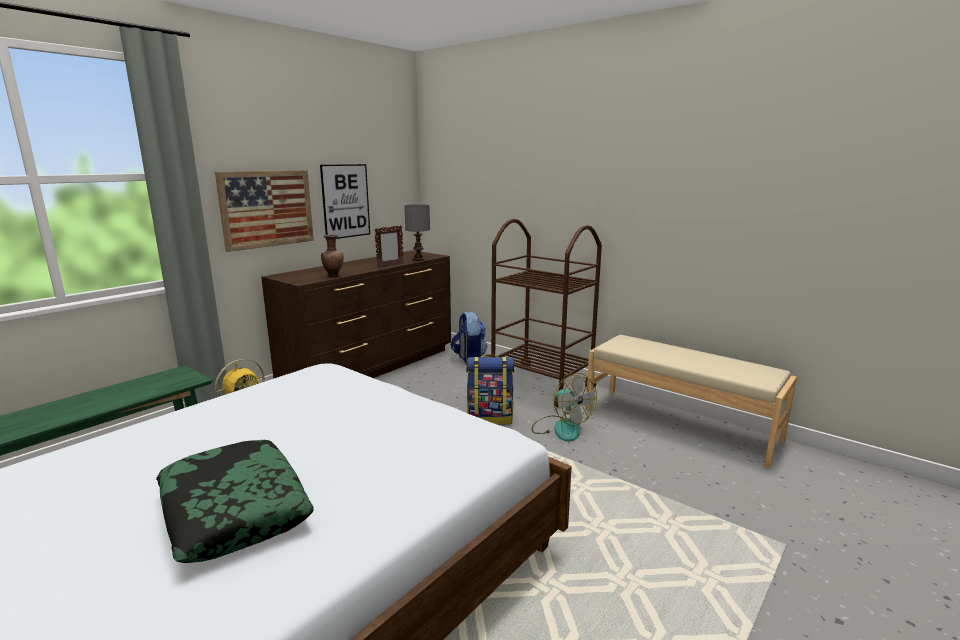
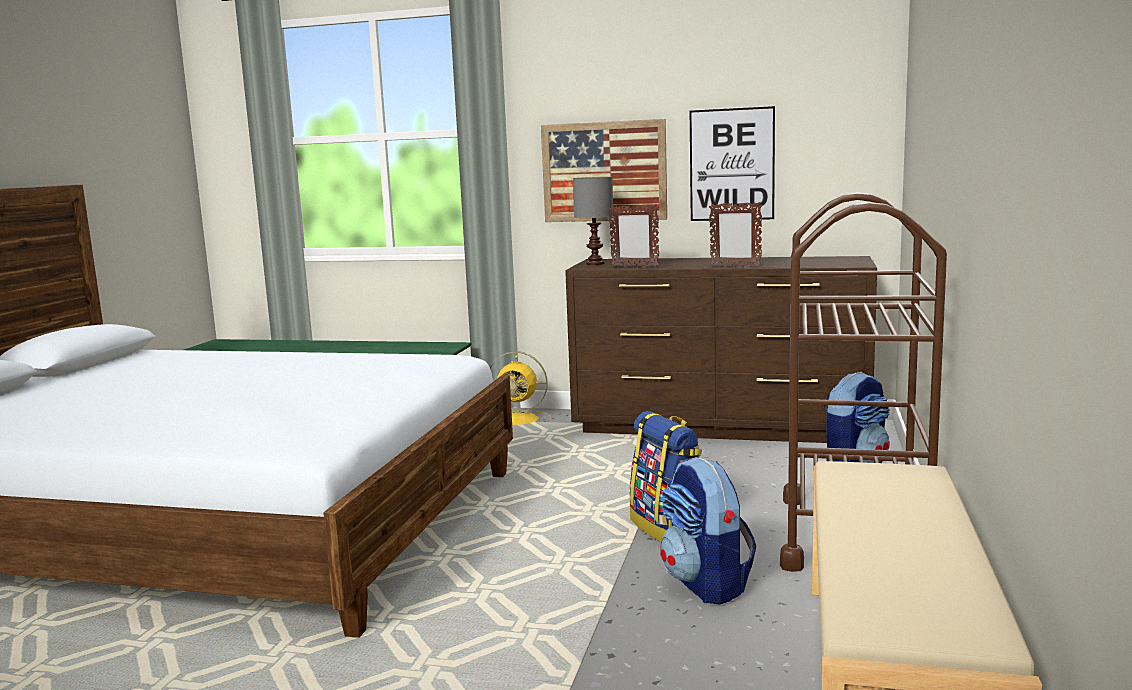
camera: 65 degrees right, 5 degrees down
pillow [156,440,314,563] -> none
brown vase [321,235,344,277] -> picture frame [609,204,659,267]
grey table lamp [404,204,430,261] -> grey table lamp moved to [573,177,613,265]
fan [532,373,597,442] -> backpack [660,457,756,605]

